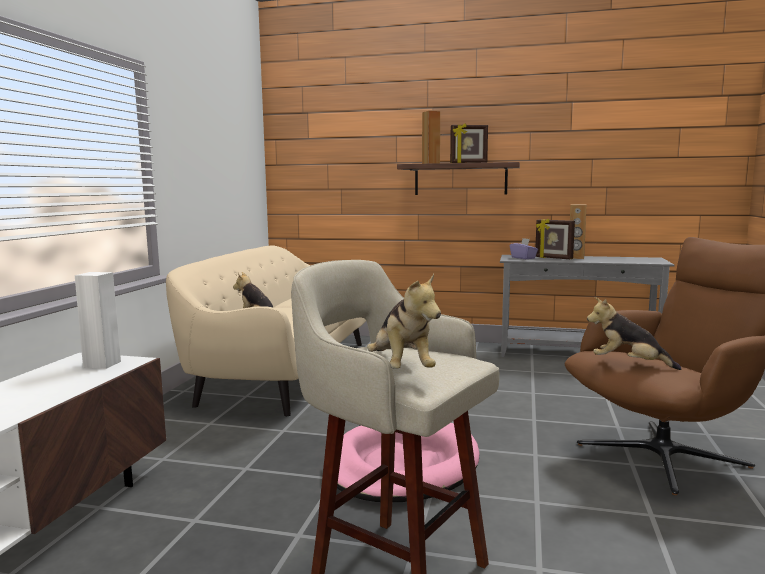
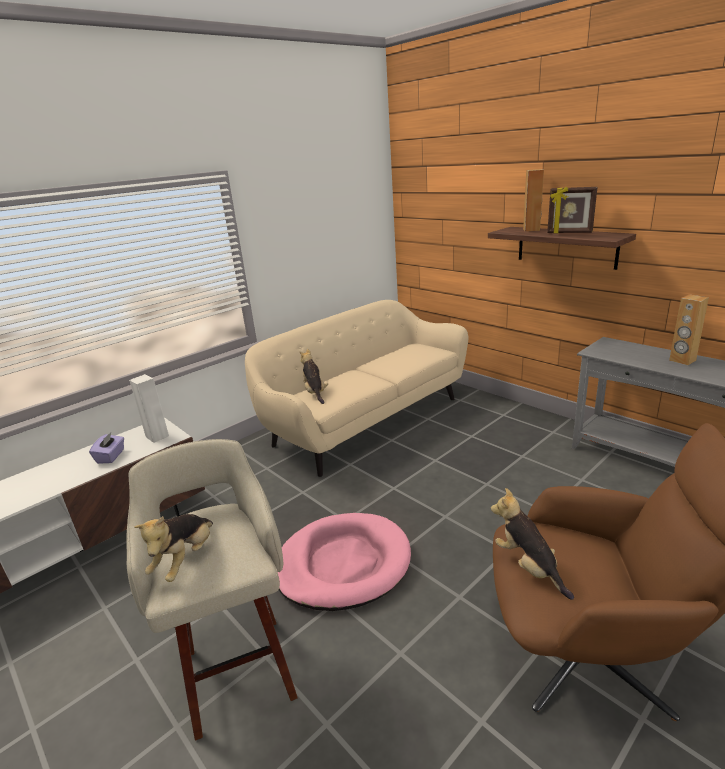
camera: 35 degrees right, 15 degrees up
purple tissue box [510,238,538,259] -> purple tissue box moved to [89,432,124,464]
picture frame [535,219,575,259] -> none

